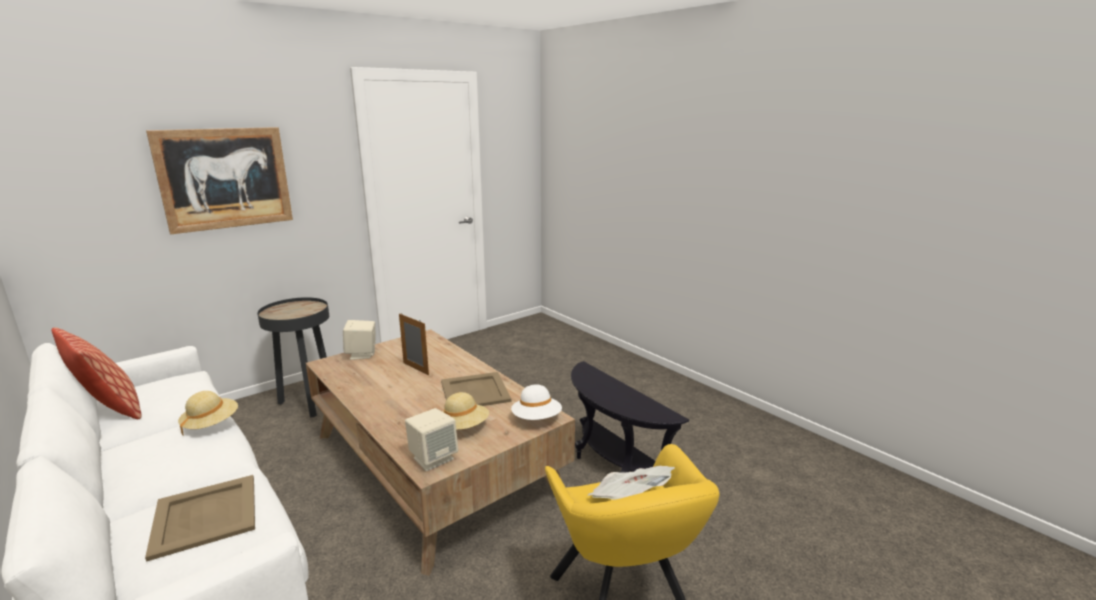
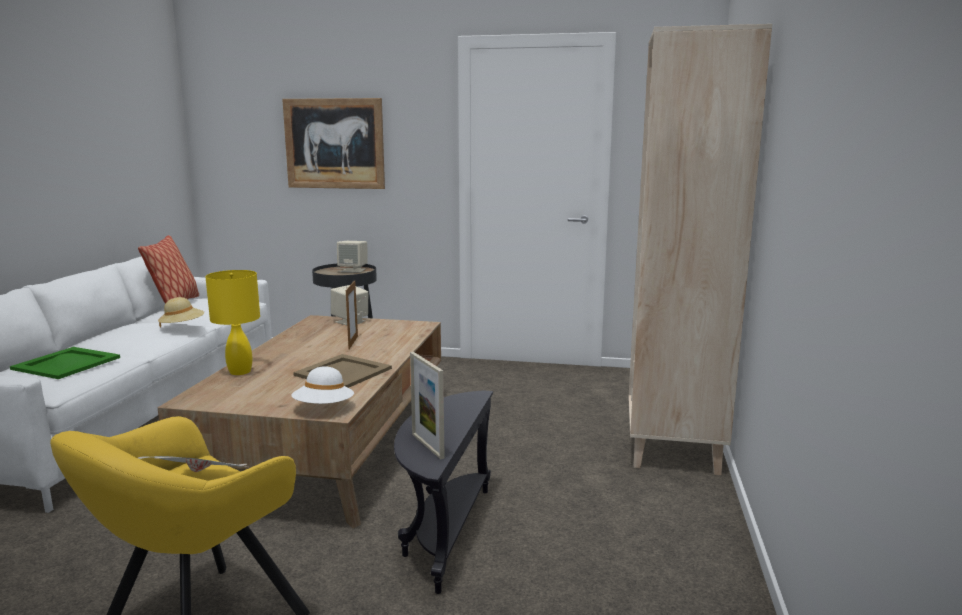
camera: 50 degrees right, 5 degrees down
beige tray [145,475,255,562] -> green tray [10,347,120,379]
beige speaker [405,408,458,471] -> beige speaker moved to [337,241,368,273]
beige hat [442,392,489,430] -> none
none -> yellow table lamp [205,270,260,375]
none -> picture frame [410,352,445,459]
none -> beige bookcase [628,24,772,475]

